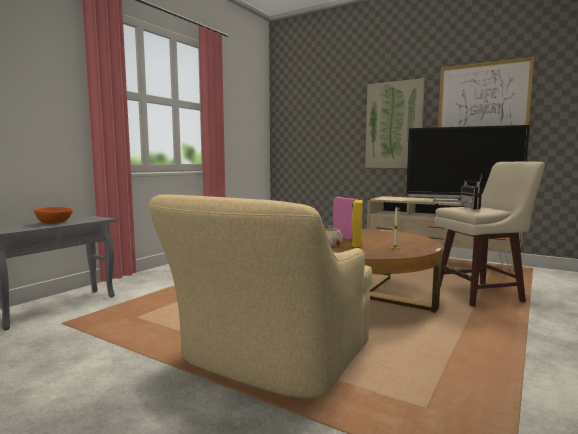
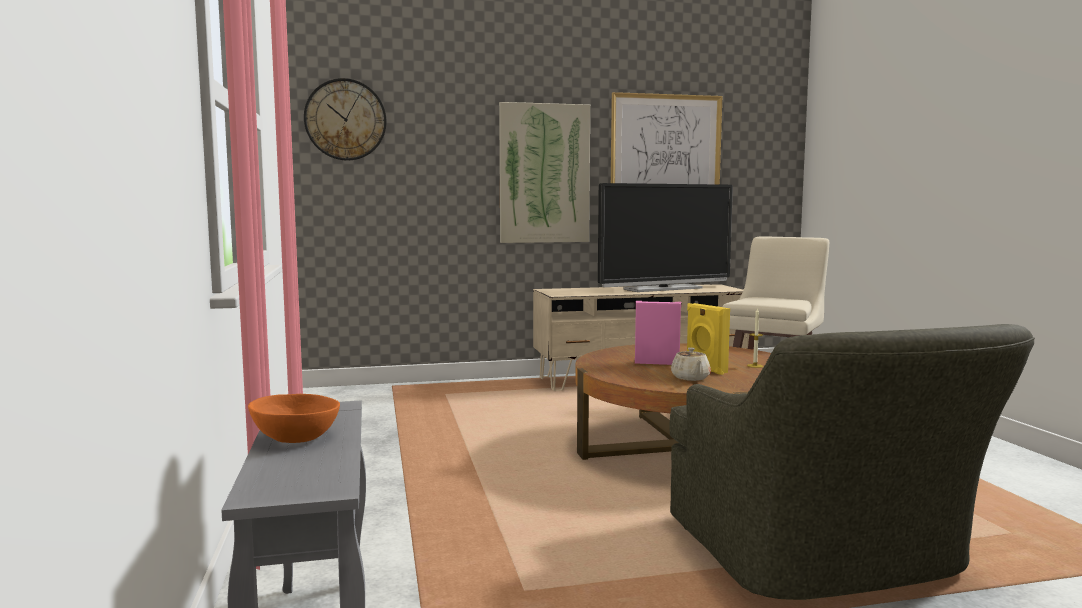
camera: 45 degrees left, 0 degrees up
beige armchair [148,194,372,399] -> green armchair [670,324,1035,600]
radio [460,175,482,210] -> none
none -> wall clock [304,78,386,161]

